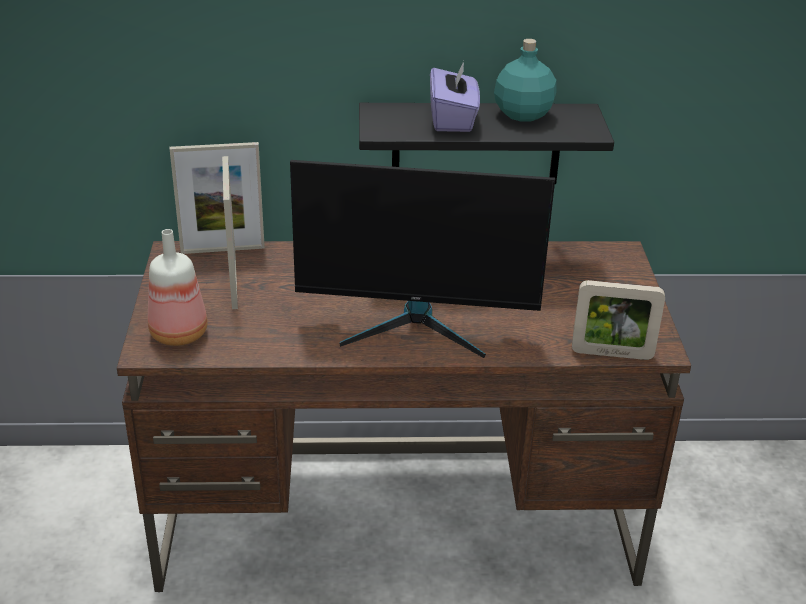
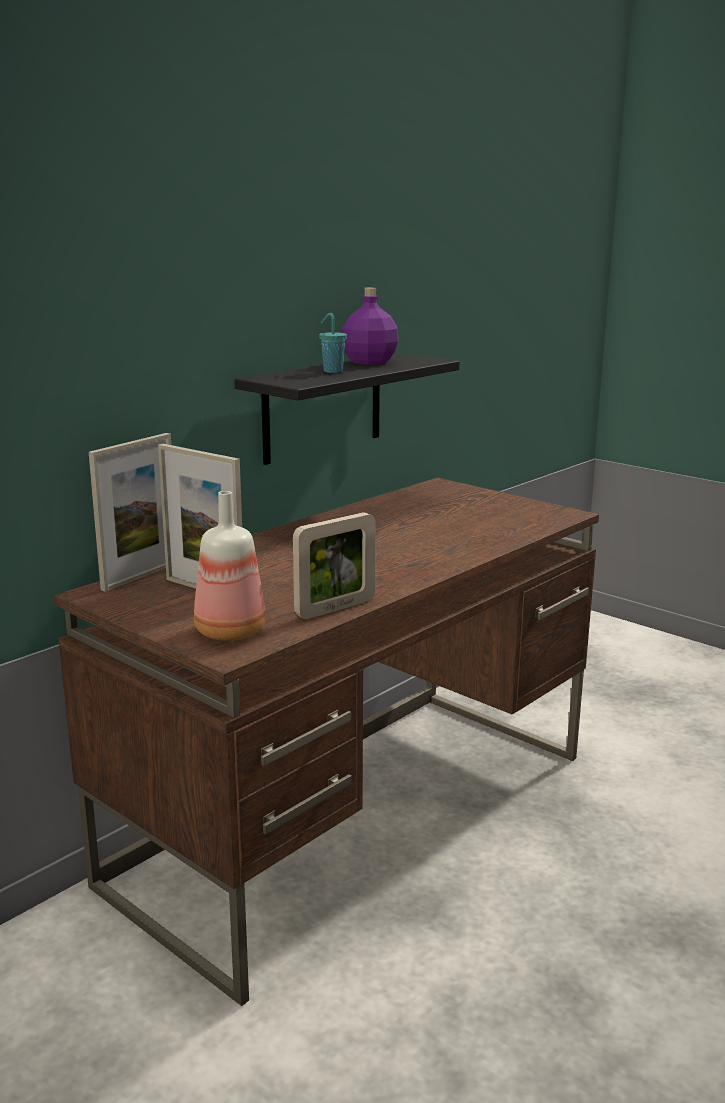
camera: 45 degrees left, 15 degrees down
monitor [290,160,555,358] -> none
purple tissue box [430,61,480,132] -> turquoise cup [319,313,347,373]
turquoise bottle [494,39,557,122] -> purple bottle [342,288,398,365]
picture frame [572,280,665,360] -> picture frame moved to [293,512,376,619]

